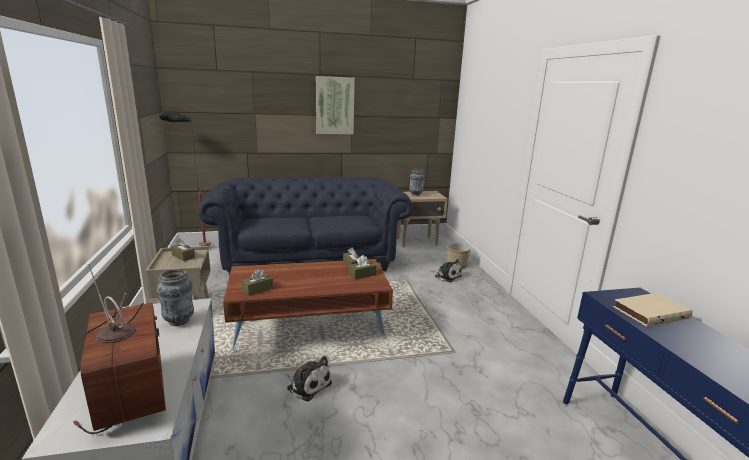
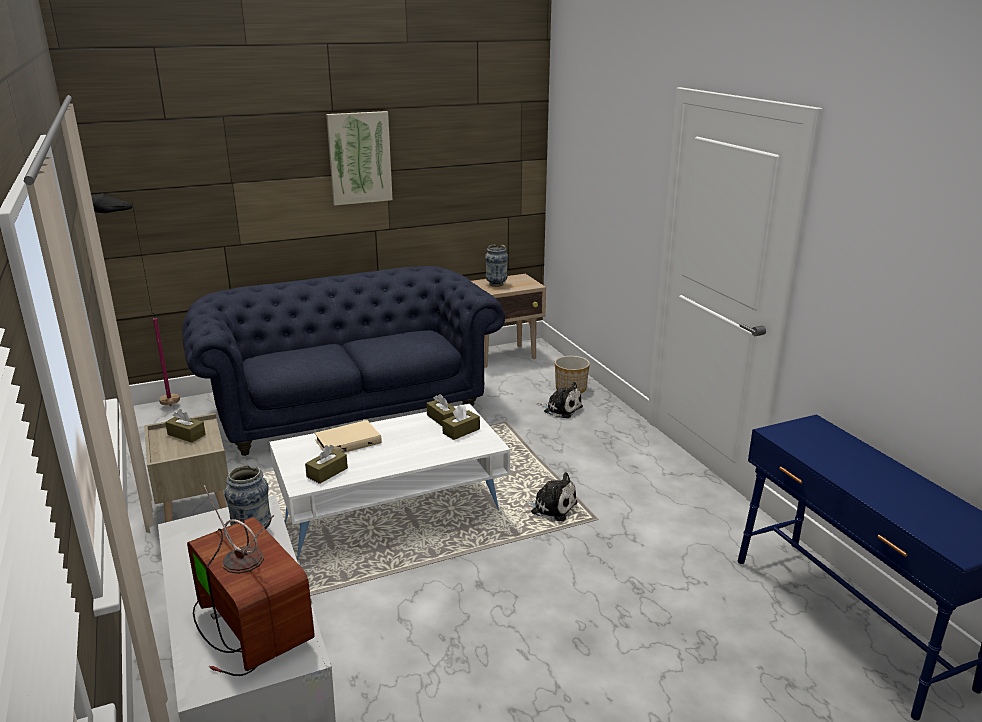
camera: 10 degrees left, 5 degrees up
brown coffee table [223,259,393,350] -> white coffee table [270,404,510,560]
plush toy [285,356,332,402] -> plush toy moved to [522,472,578,521]
beige book [613,293,693,327] -> beige book moved to [315,420,382,453]

